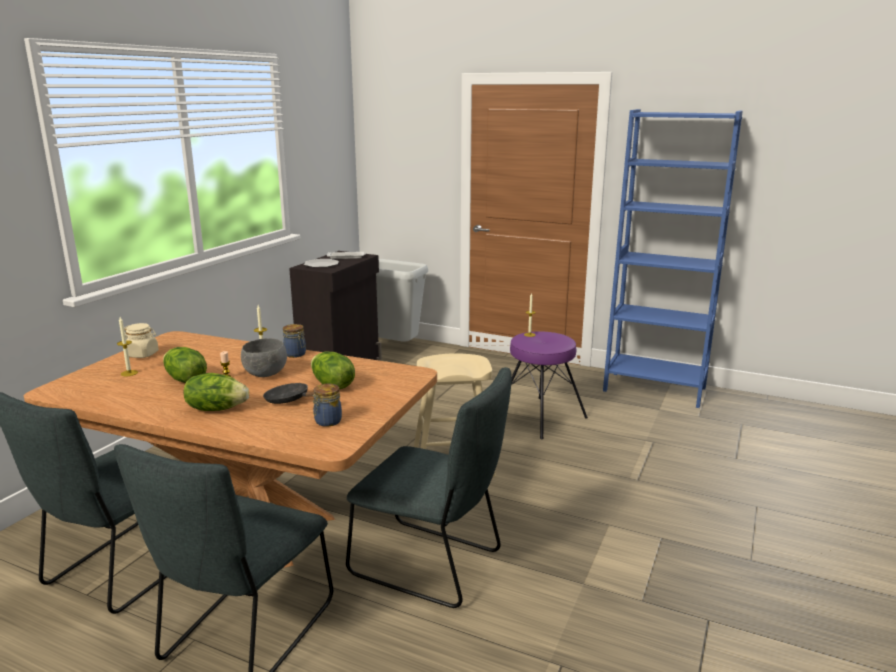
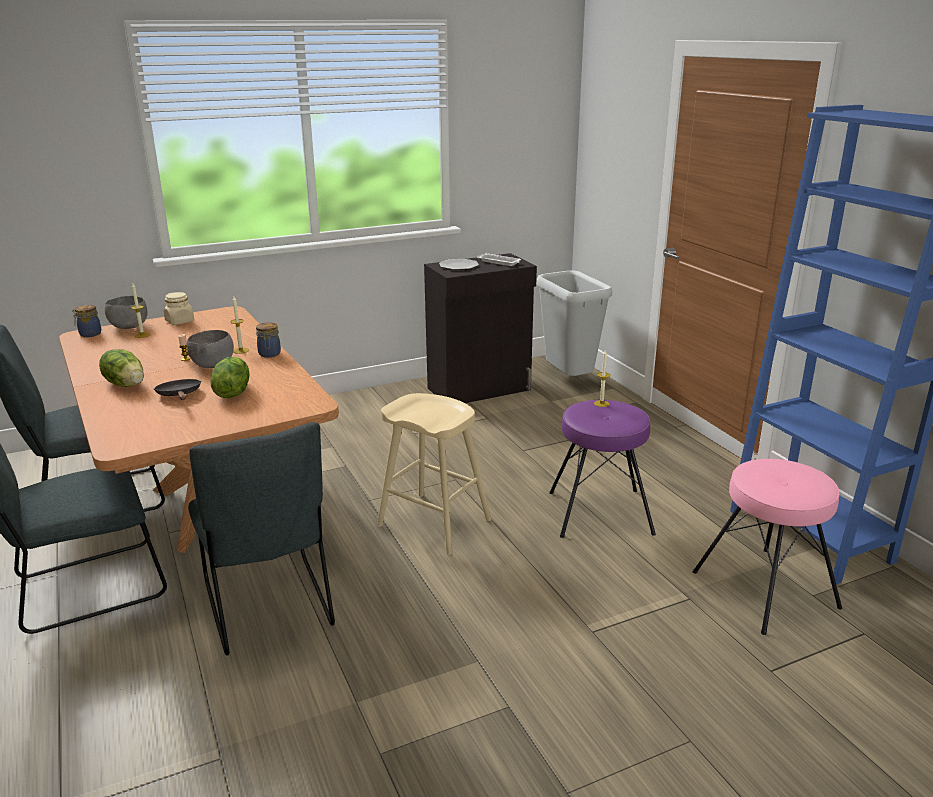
camera: 40 degrees right, 5 degrees up
lettuce [163,347,207,383] -> none
jar [313,384,342,427] -> jar moved to [72,305,101,337]
none -> grey bowl [105,296,148,329]
none -> pink stool [693,459,842,635]

